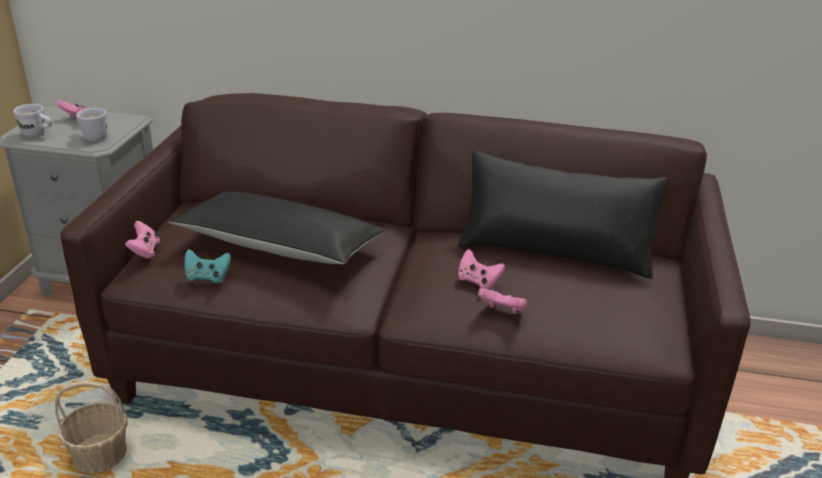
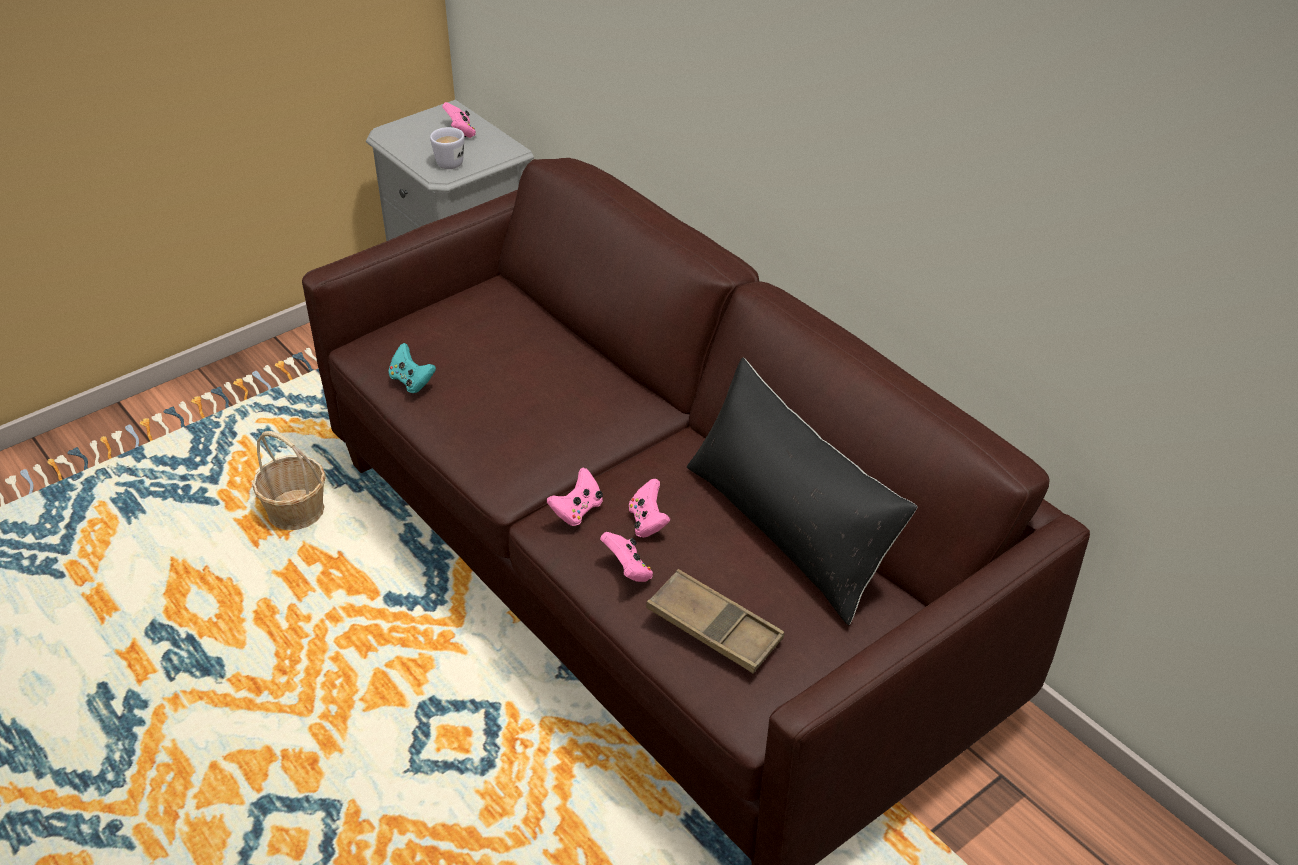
camera: 40 degrees right, 10 degrees up
white mug [13,104,52,137] -> none
pink game controller [125,221,160,258] -> pink game controller moved to [547,468,603,526]
black pillow [168,191,385,264] -> none
none -> brown tray [646,569,784,674]

